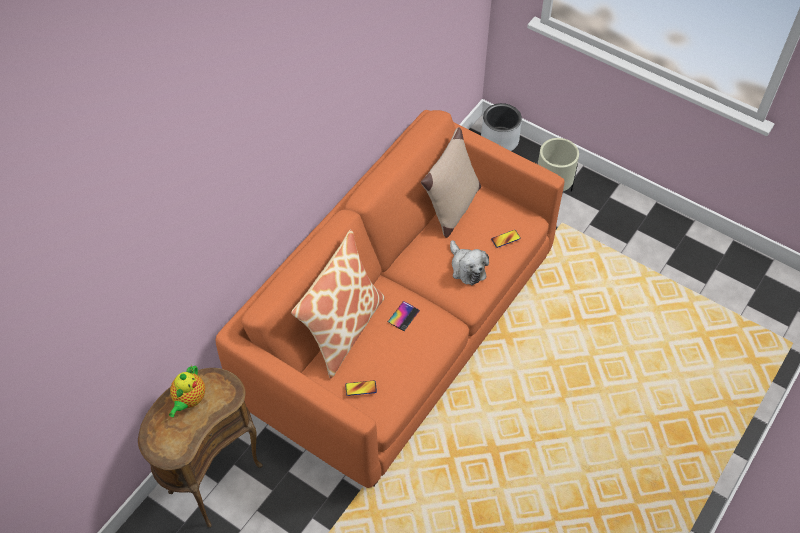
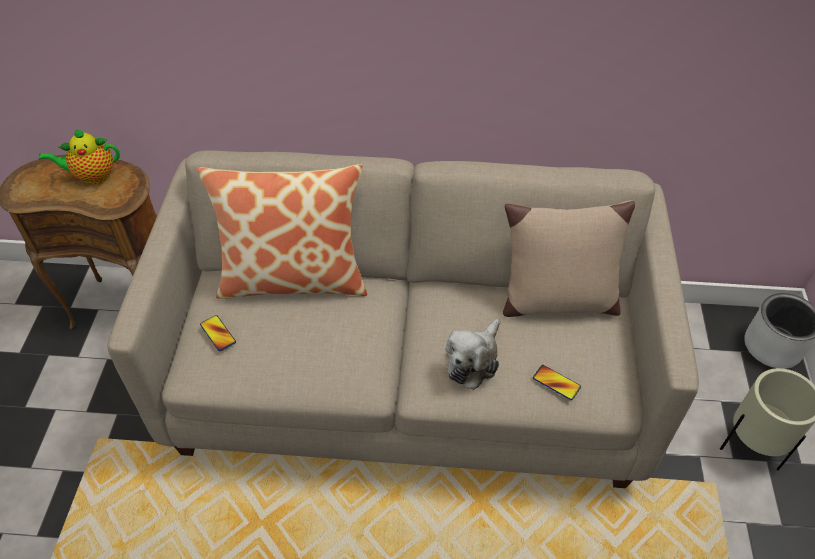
camera: 60 degrees right, 5 degrees down
orange sofa [216,110,564,488] -> beige sofa [107,150,699,488]
phone [388,301,420,331] -> none

